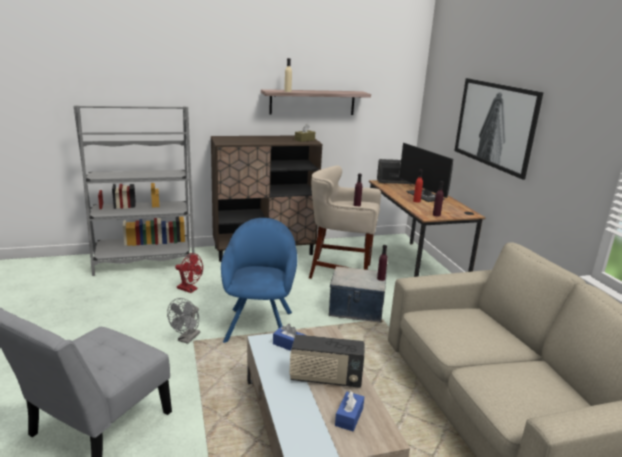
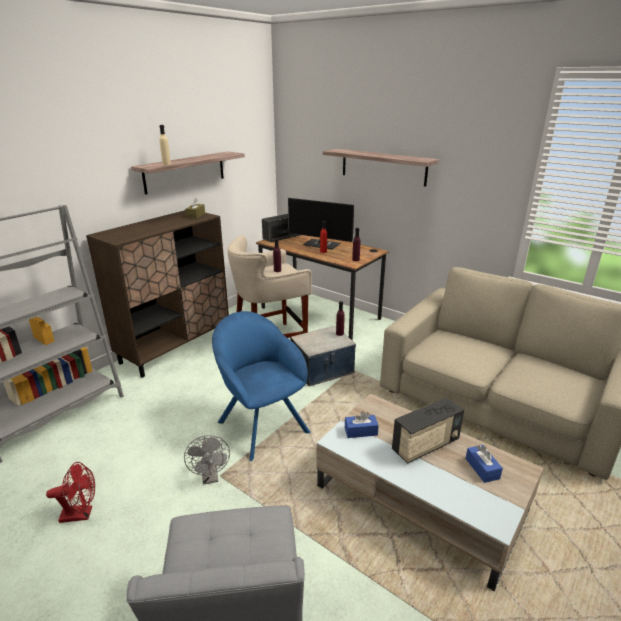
camera: 35 degrees left, 5 degrees up
red fan [175,253,203,293] -> red fan moved to [46,462,95,523]
picture [454,78,544,180] -> shelf [323,149,439,187]

